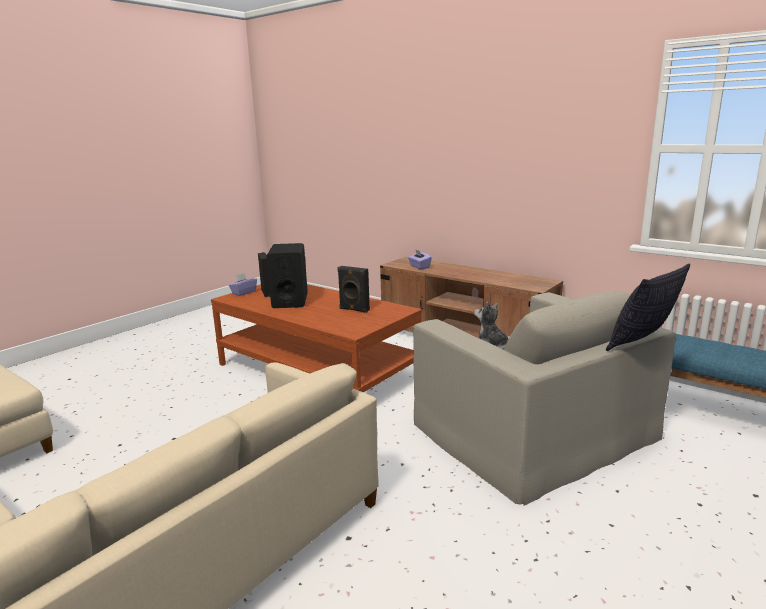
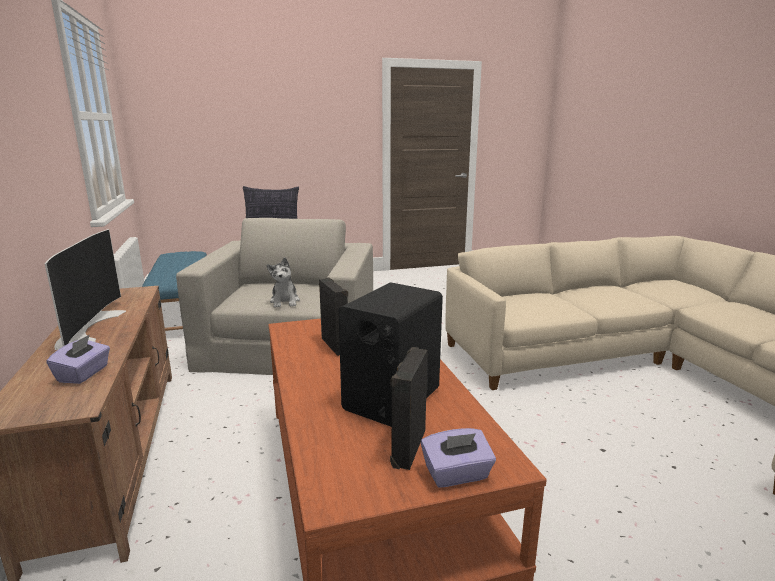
camera: 145 degrees left, 0 degrees up
none -> television [45,229,126,350]

